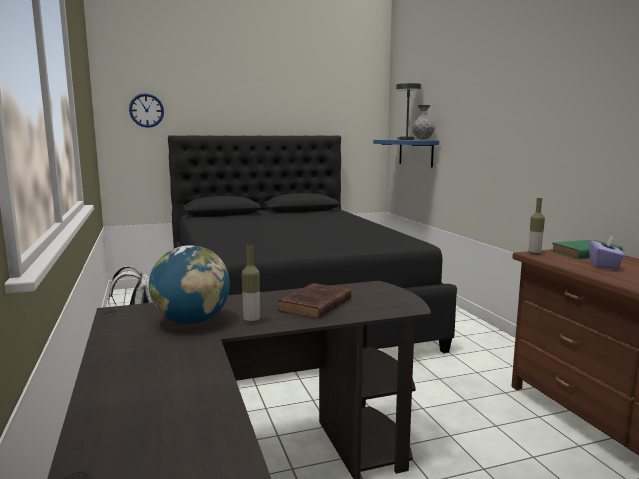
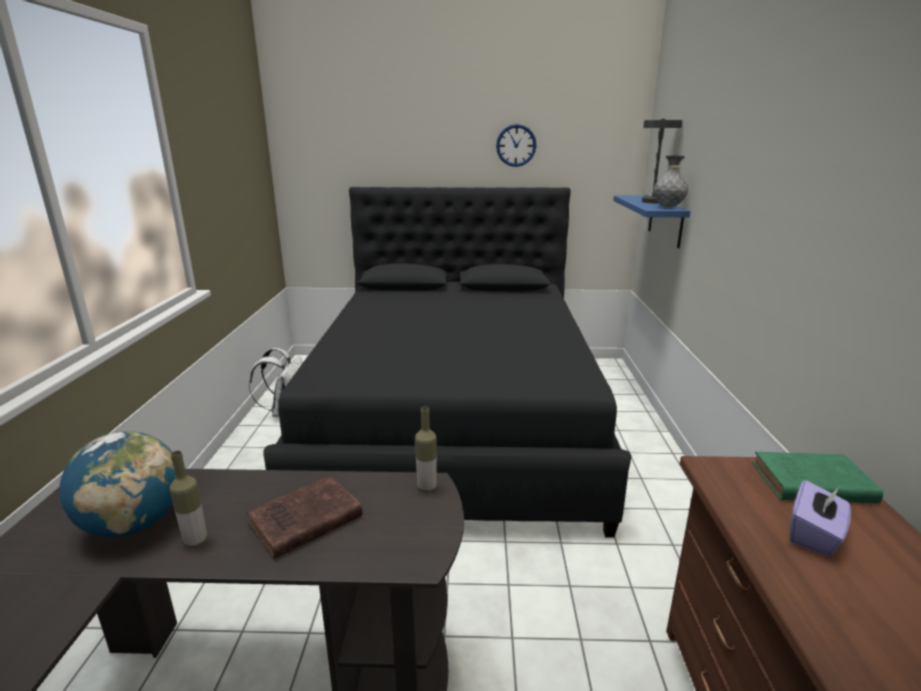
camera: 20 degrees right, 10 degrees up
wall clock [129,93,164,128] -> wall clock moved to [496,124,536,167]
bottle [528,198,545,255] -> bottle moved to [415,406,437,492]

